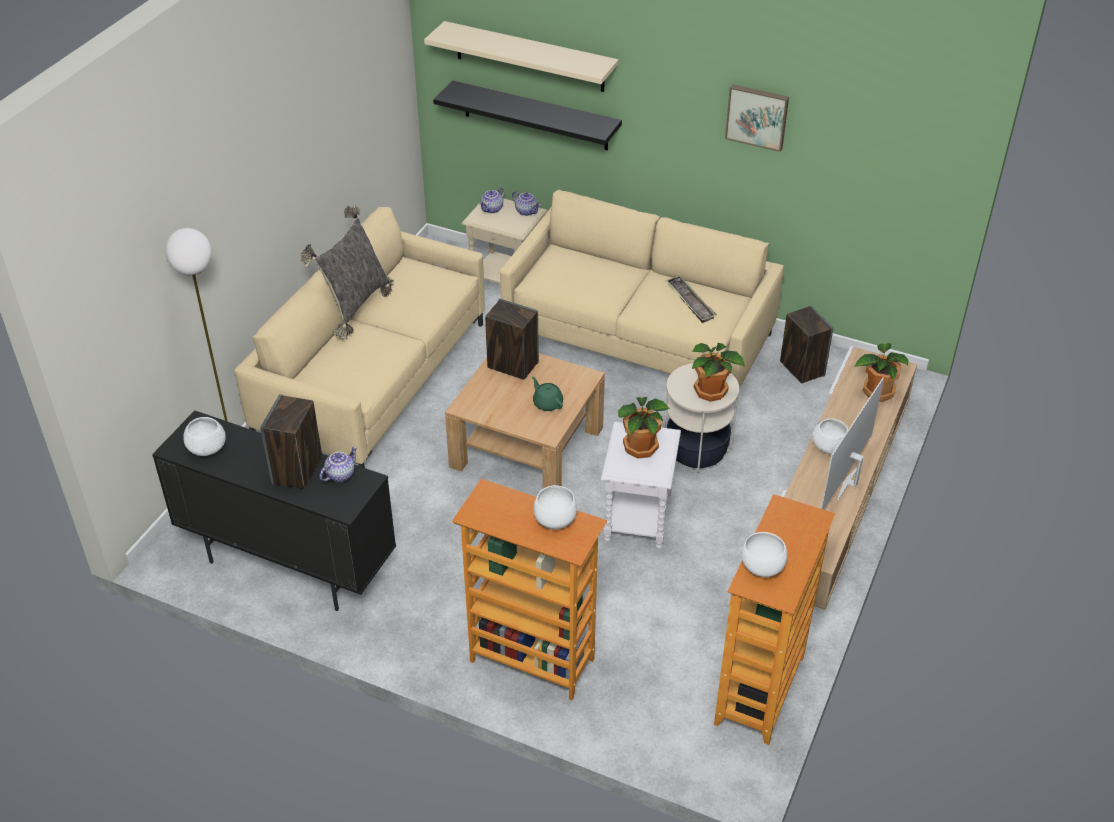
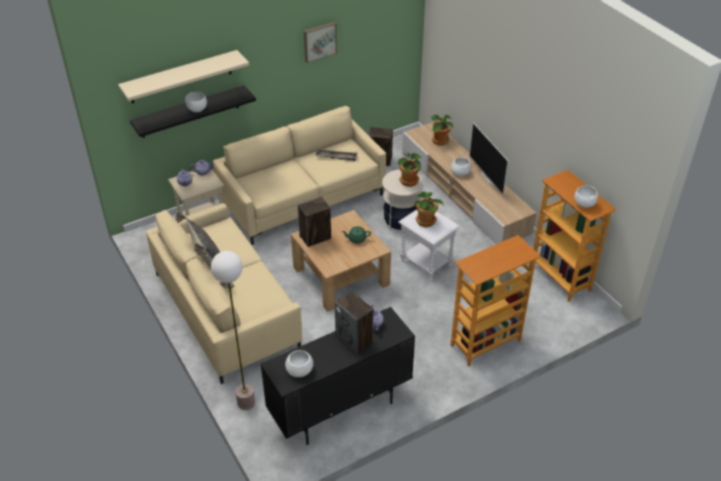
camera: 55 degrees left, 0 degrees up
white bowl [533,485,577,530] -> white bowl moved to [185,92,207,112]

